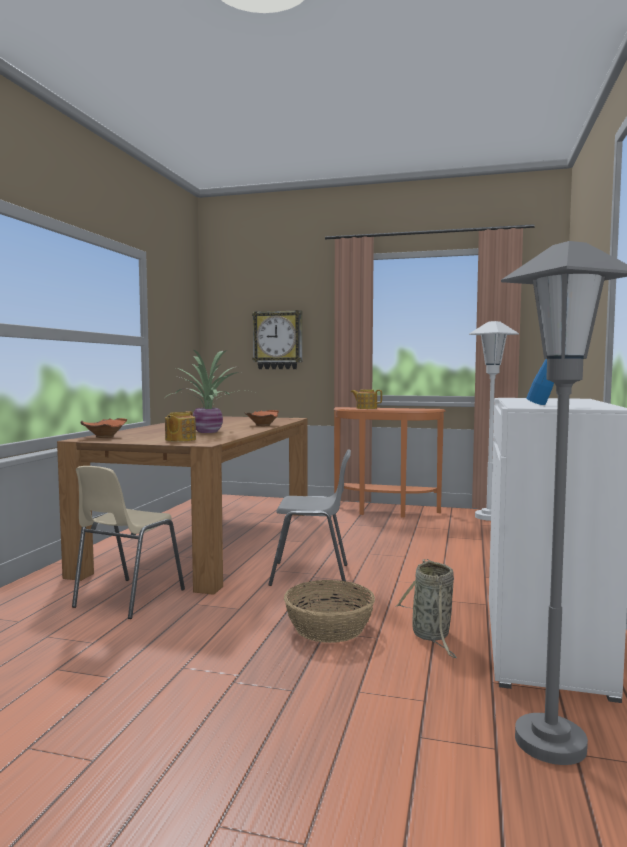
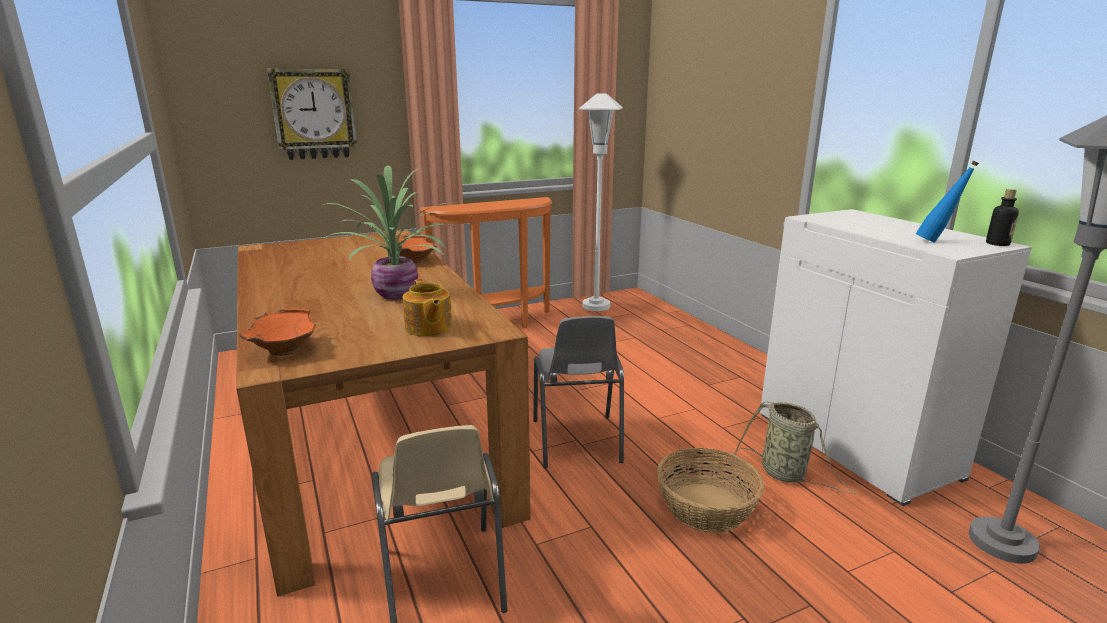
camera: 40 degrees left, 15 degrees up
grey chair [268,449,351,587] -> grey chair turned 120 degrees clockwise [533,316,624,468]
teapot [351,389,382,409] -> none
none -> bottle [986,189,1019,246]

